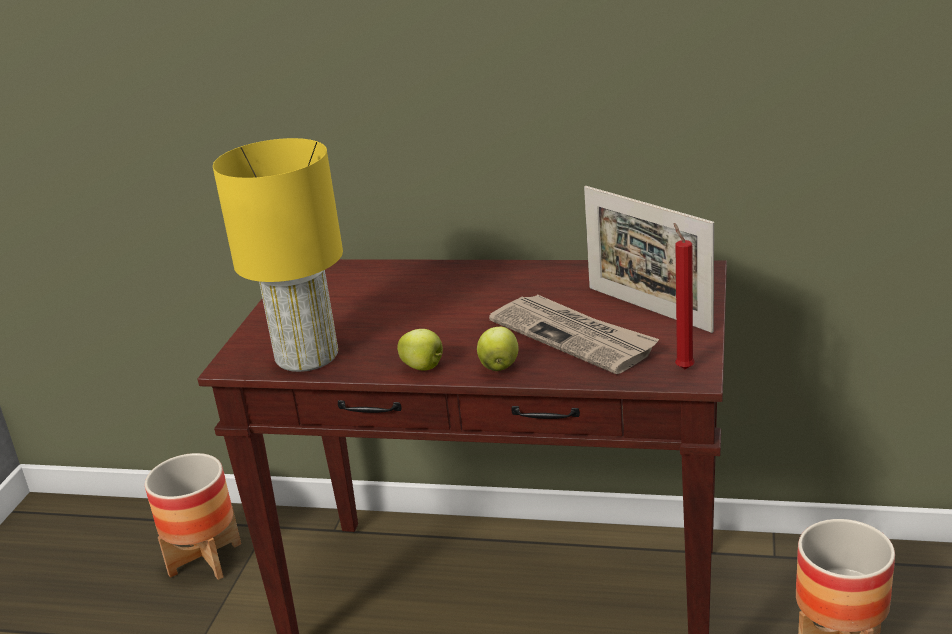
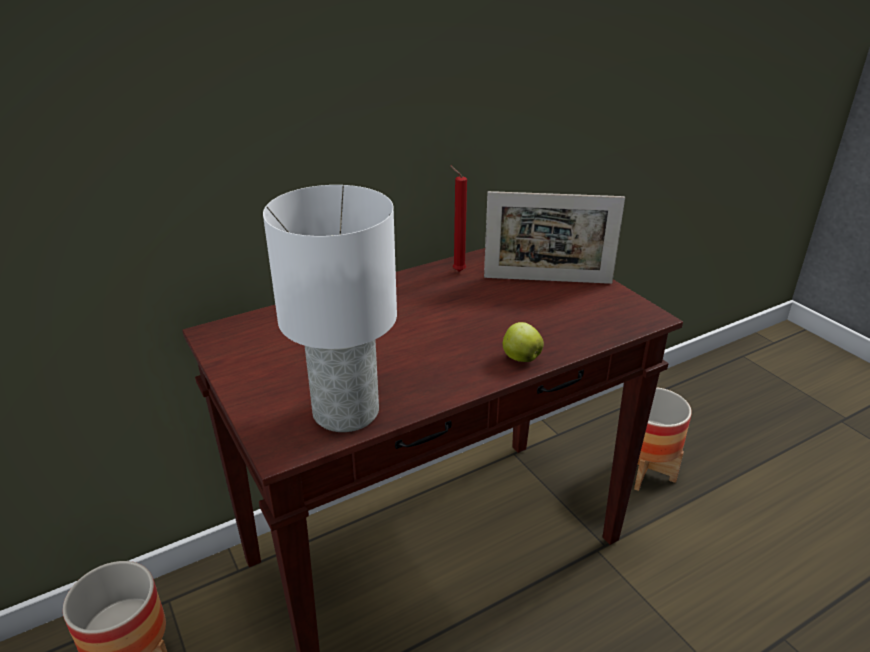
camera: 45 degrees left, 5 degrees up
yellow table lamp [213,138,343,372] -> white table lamp [263,185,397,432]
apple [397,329,443,371] -> none
newspaper [489,294,659,374] -> none
red candle [674,223,695,369] -> red candle moved to [450,165,467,272]

